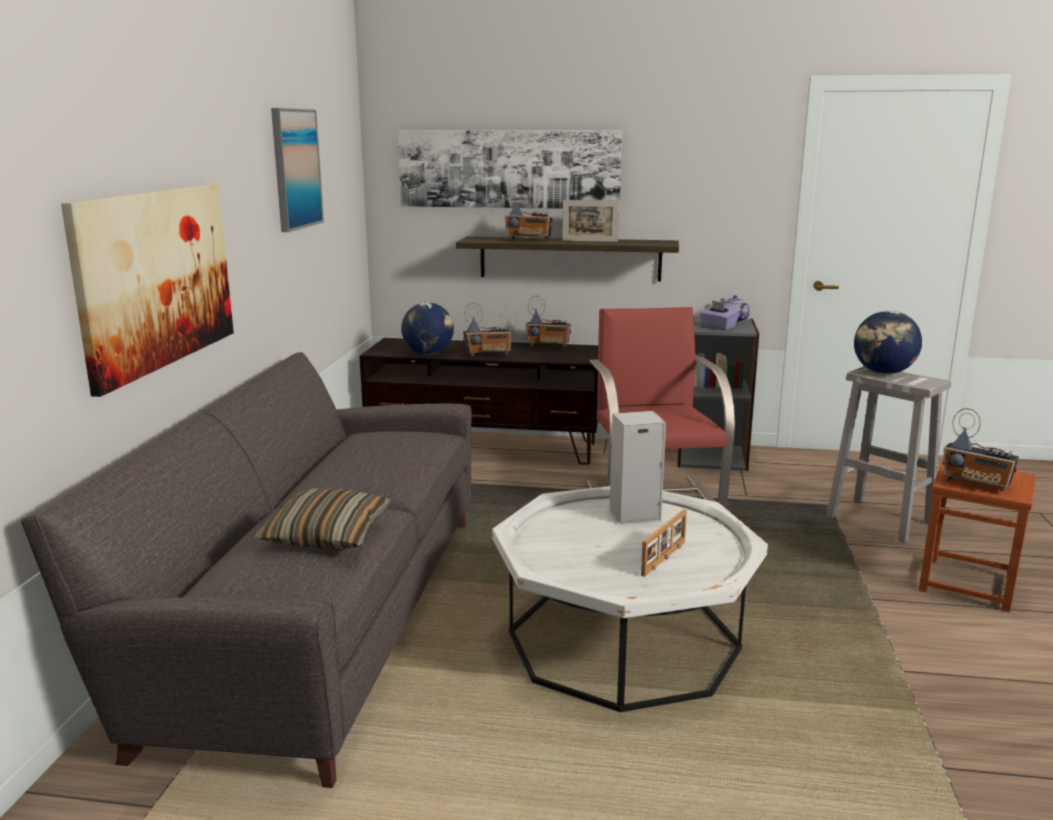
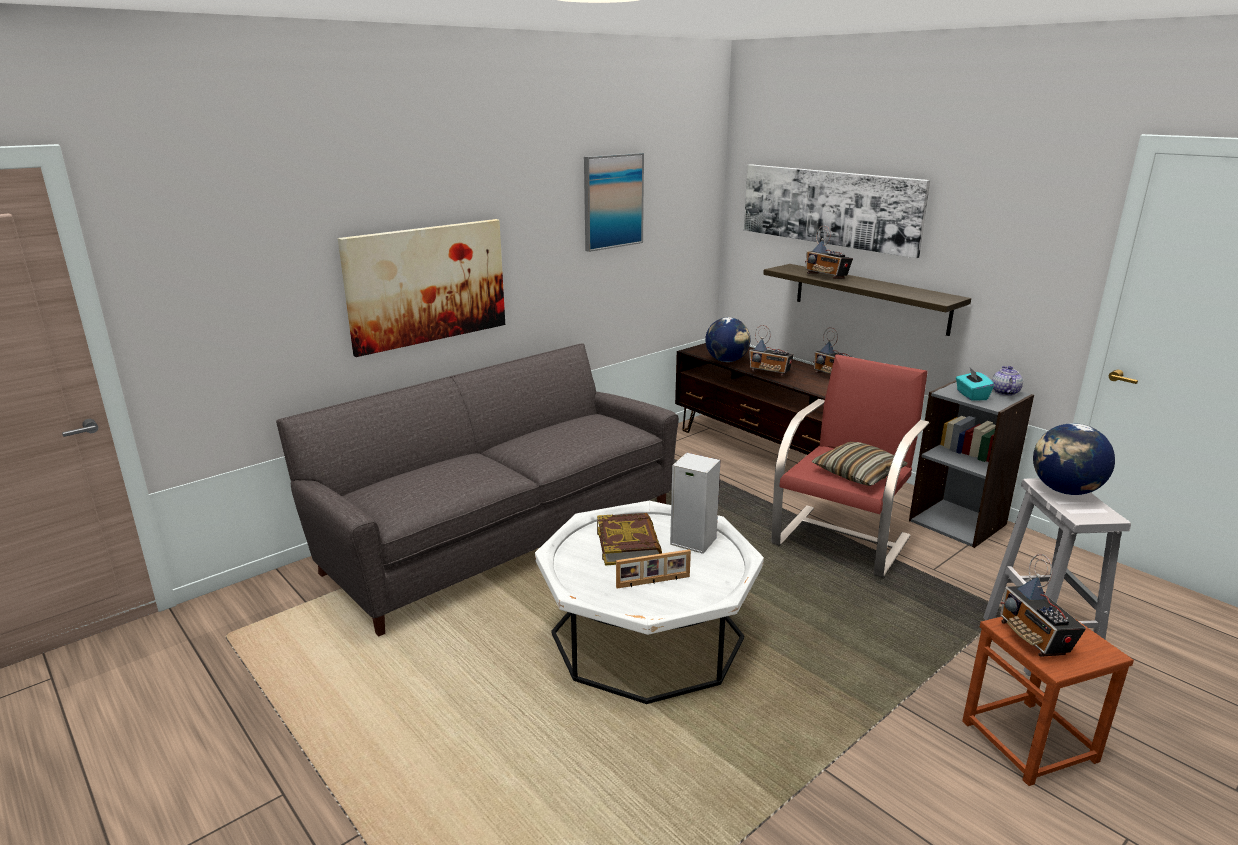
camera: 40 degrees right, 5 degrees up
pillow [254,488,390,549] -> pillow moved to [812,442,907,486]
picture frame [562,200,619,242] -> none
purple tissue box [699,300,739,330] -> turquoise tissue box [956,368,994,401]
none -> book [597,513,662,565]

